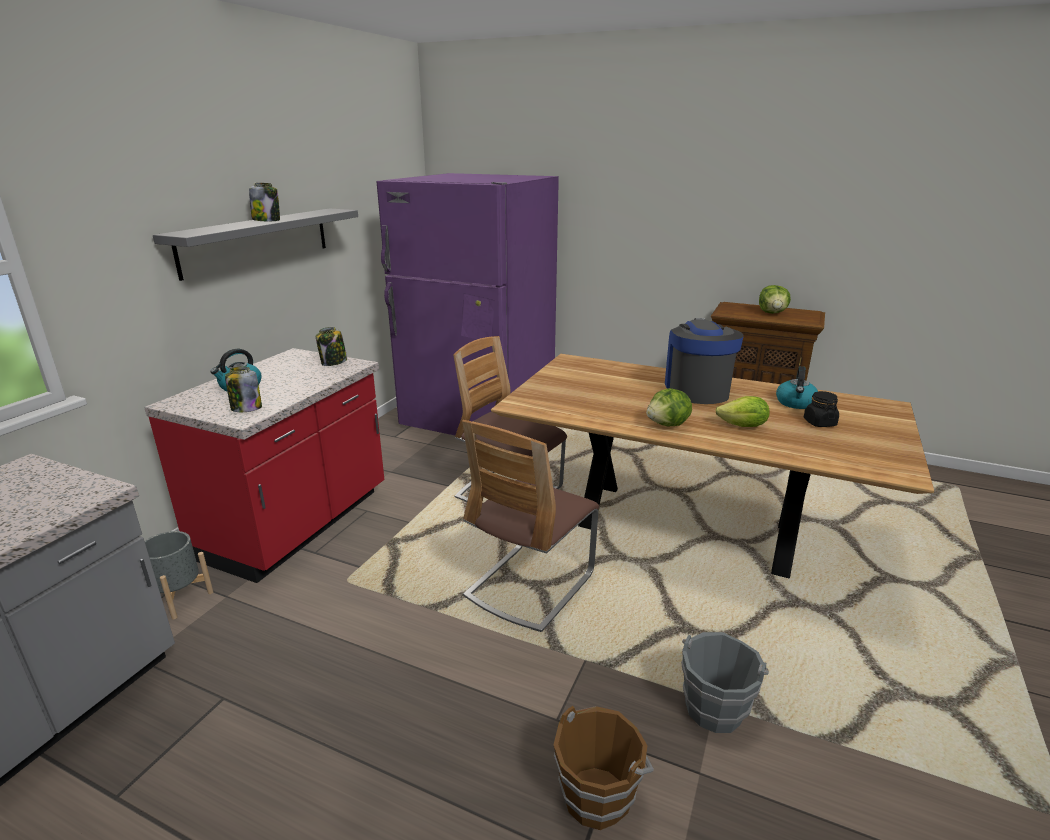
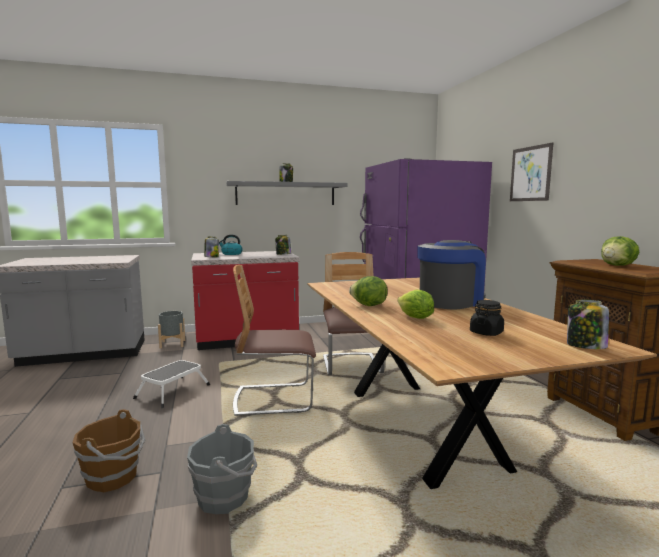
camera: 50 degrees right, 15 degrees down
kettle [776,366,818,409] -> none
none -> black step ladder [133,360,210,408]
none -> picture [510,143,553,201]
none -> jar [567,300,609,349]

